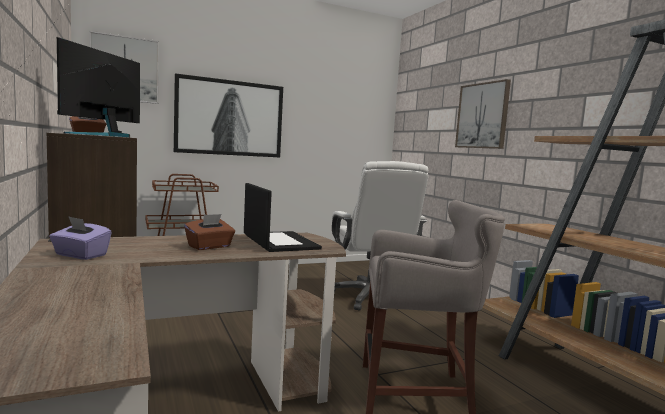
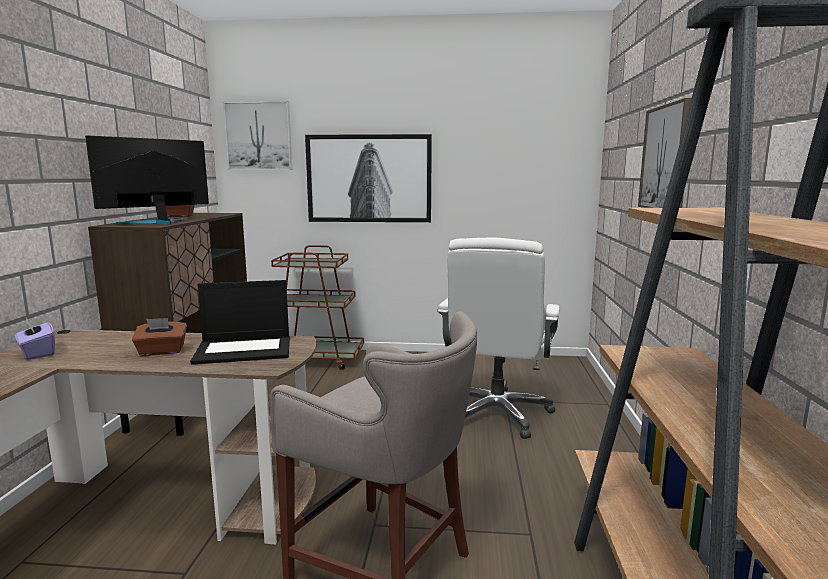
camera: 30 degrees right, 5 degrees up
laptop [244,183,322,252] -> laptop turned 75 degrees clockwise [190,280,290,365]

